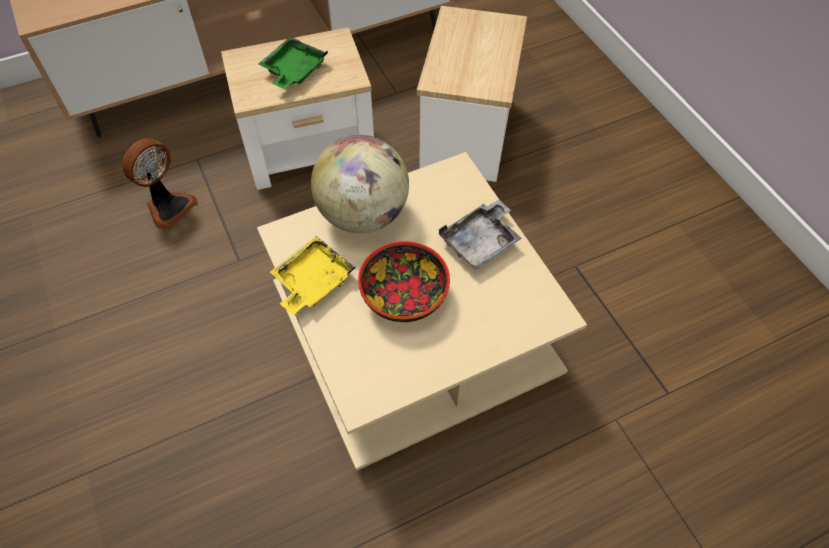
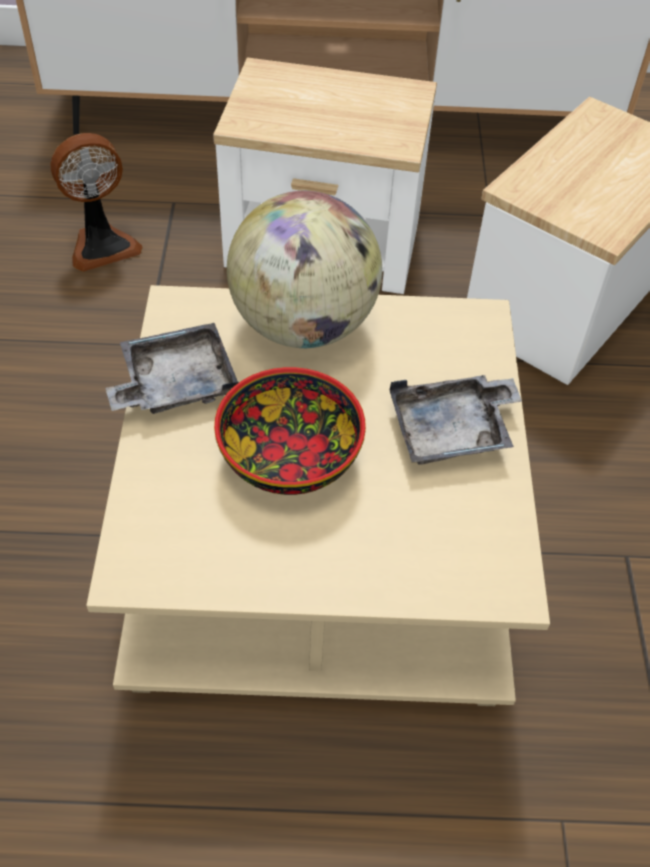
camera: 25 degrees right, 5 degrees down
green tray [259,37,328,89] -> none
yellow tray [270,236,356,315] -> grey tray [105,323,239,414]

